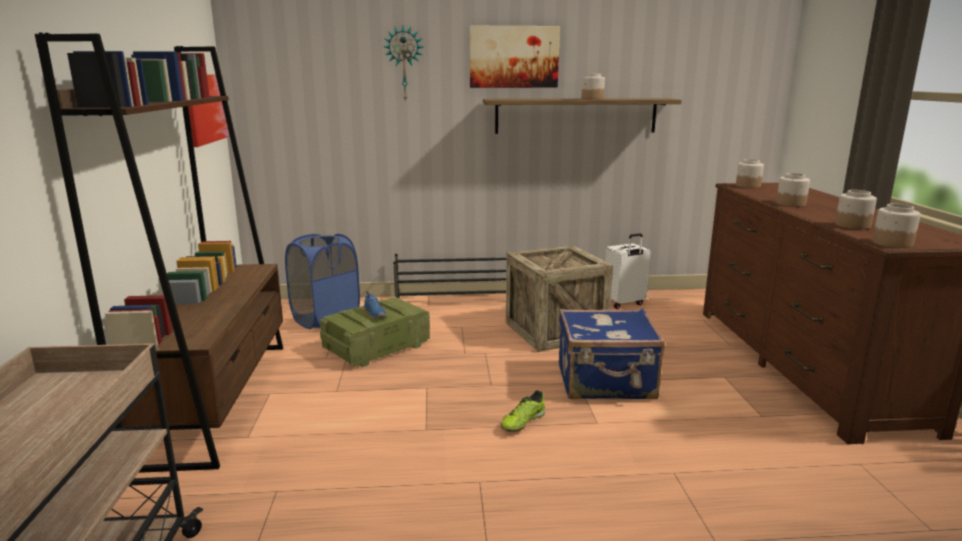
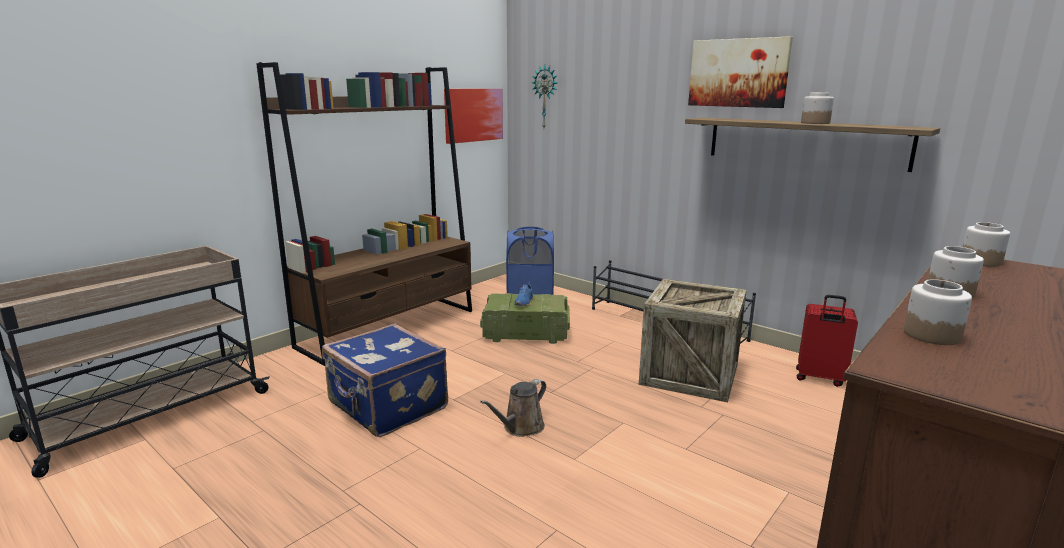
camera: 45 degrees right, 0 degrees up
wall clock [384,26,423,102] -> wall clock moved to [531,65,558,128]
shoe [501,390,545,432] -> brown watering can [480,379,546,437]
blue suitcase [559,309,665,399] -> blue suitcase moved to [322,324,448,437]
white suitcase [605,233,651,309] -> red suitcase [796,295,858,387]
jar [872,204,921,248] -> none

